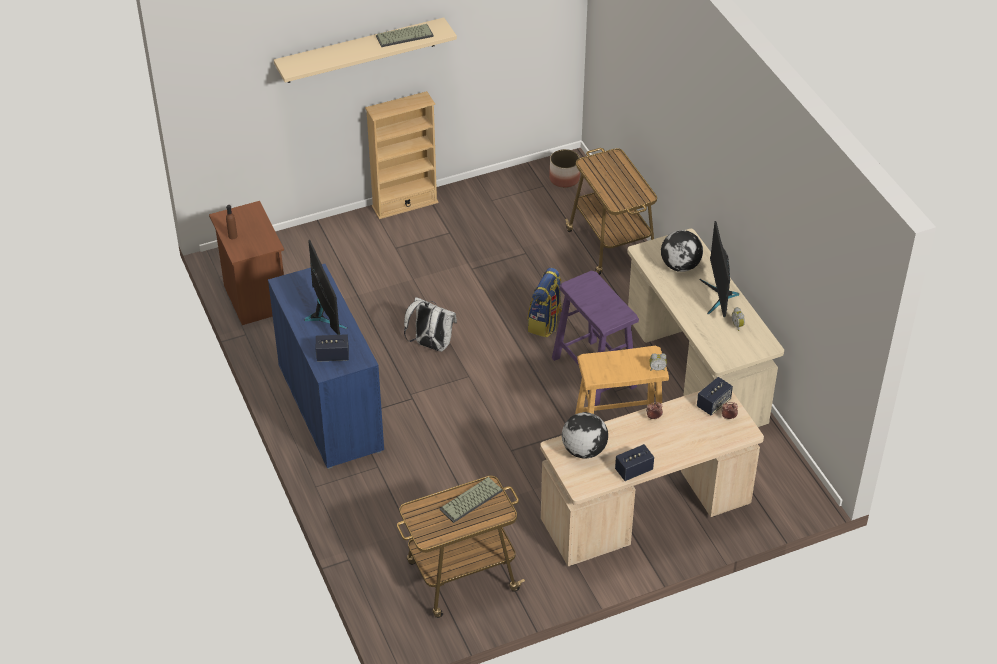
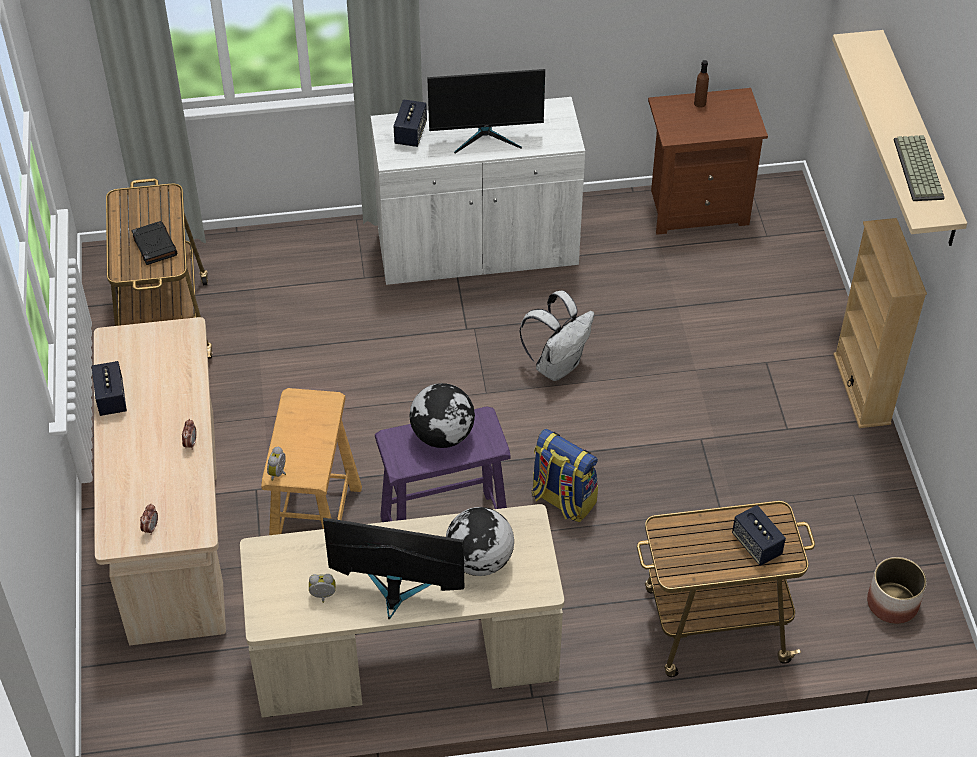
camera: 105 degrees right, 5 degrees up
blue cabinet [268,264,384,469] -> white cabinet [371,97,585,285]
keyboard [439,477,503,523] -> black book [131,221,177,265]
globe [562,412,608,458] -> globe moved to [409,383,475,448]
speaker [697,377,733,415] -> speaker moved to [732,505,786,566]

